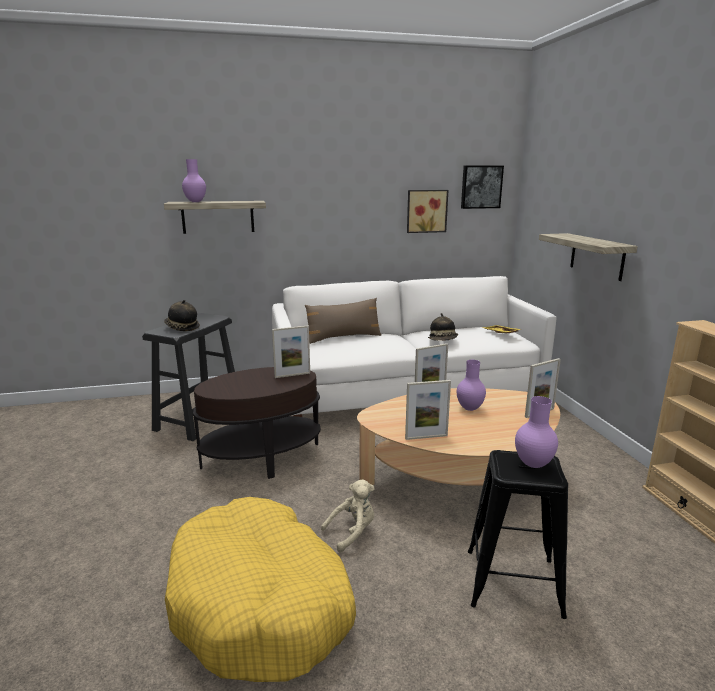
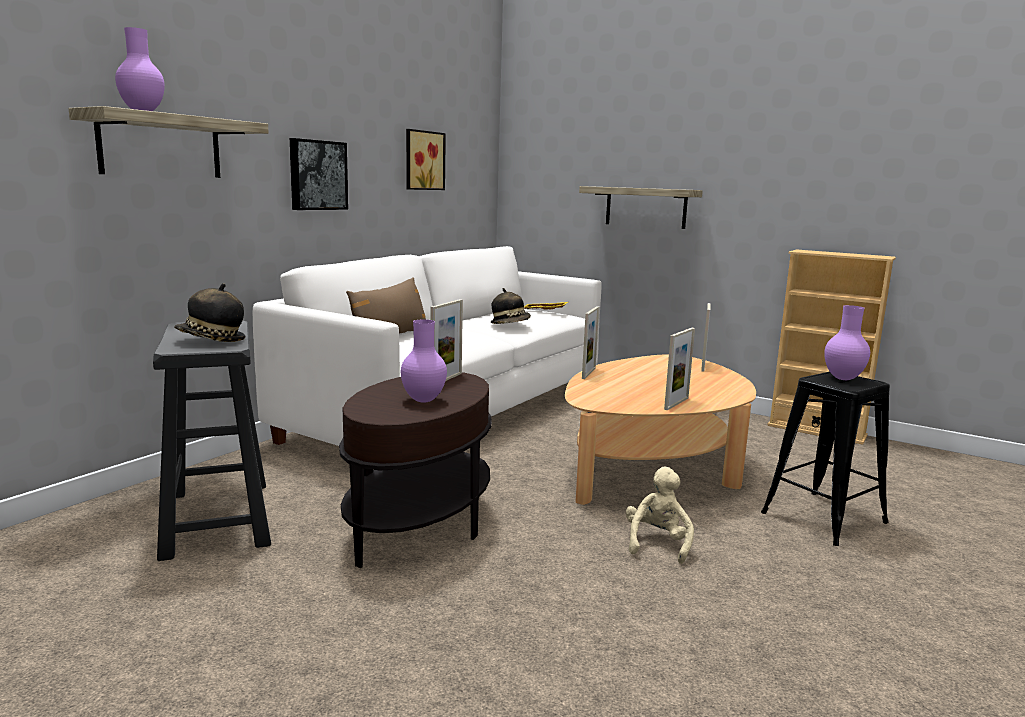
camera: 45 degrees left, 5 degrees down
yellow dog bed [165,497,356,682] -> none
purple vase [457,360,486,411] -> purple vase moved to [401,320,447,403]
picture [461,166,504,209] -> picture moved to [290,138,348,210]

